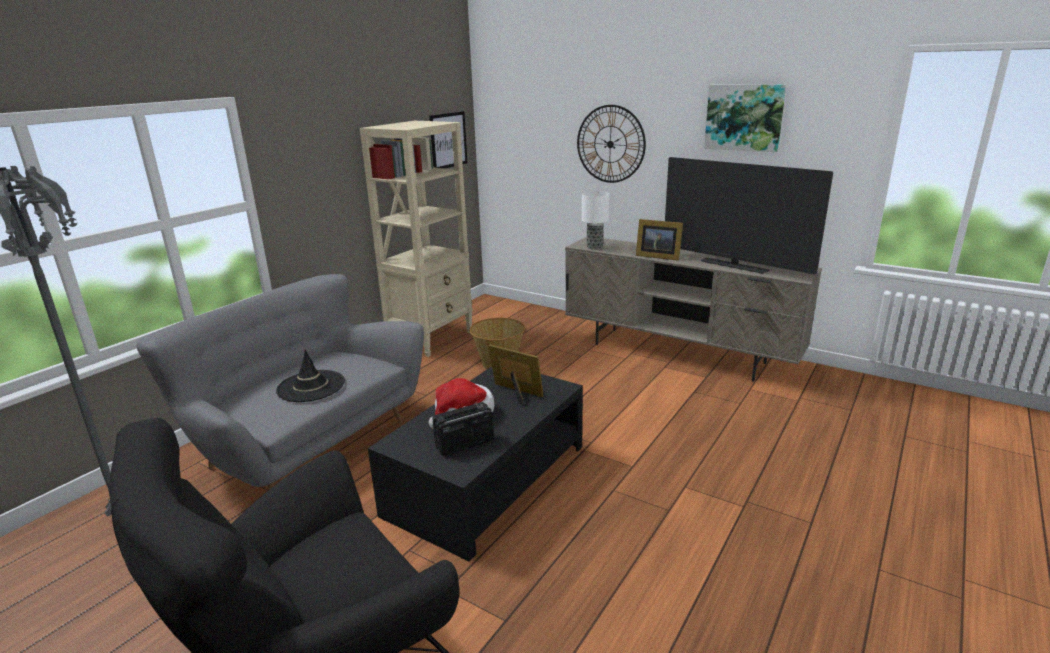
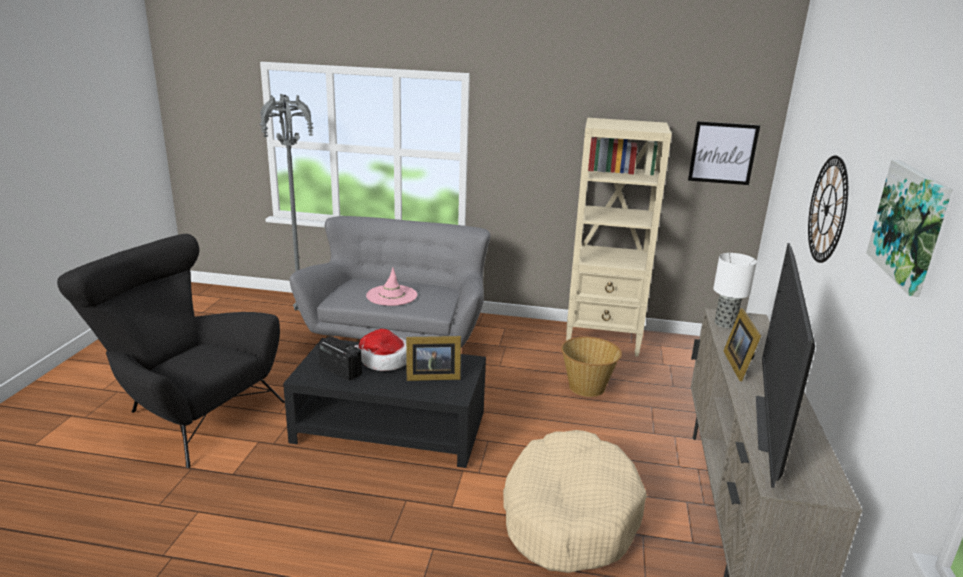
camera: 65 degrees right, 0 degrees up
black hat [276,350,345,402] -> pink hat [366,267,417,306]
picture frame [488,344,544,406] -> picture frame turned 75 degrees clockwise [406,336,461,381]
none -> beige dog bed [503,430,647,573]

